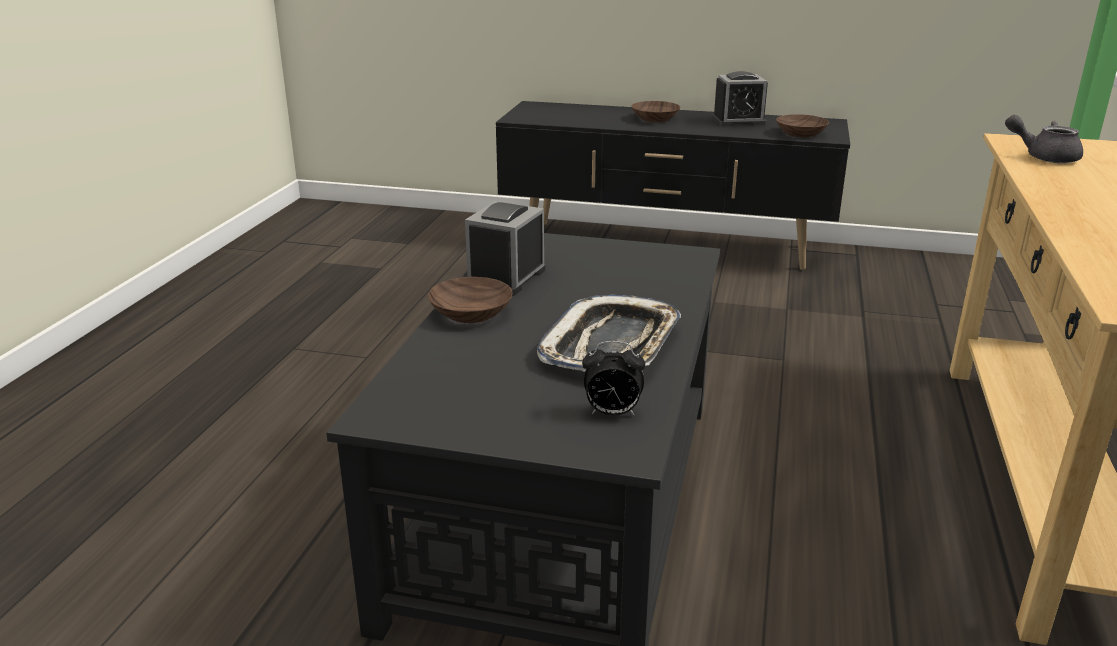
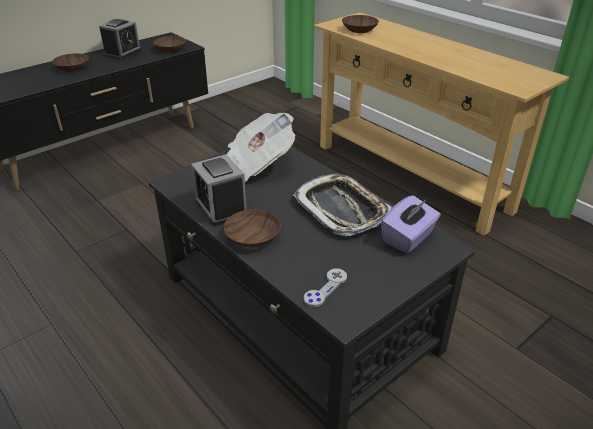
camera: 55 degrees left, 10 degrees up
alarm clock [582,341,645,416] -> purple tissue box [381,195,441,254]
grey teapot [1005,115,1083,163] -> brown bowl [342,15,379,33]
none -> newspaper [226,113,295,182]
none -> grey game controller [304,268,347,307]

